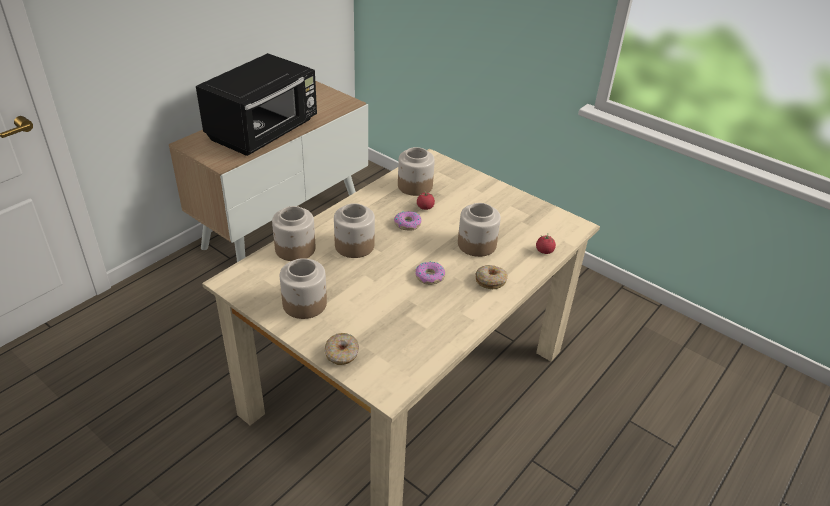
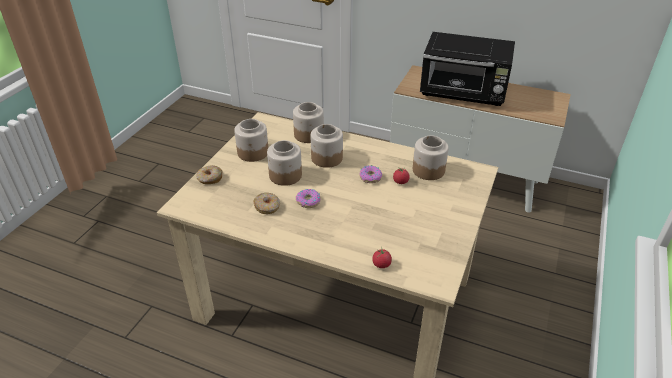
camera: 75 degrees right, 0 degrees up
jar [458,203,501,257] -> jar moved to [267,140,302,186]
donut [475,265,508,289] -> donut moved to [253,193,280,214]

